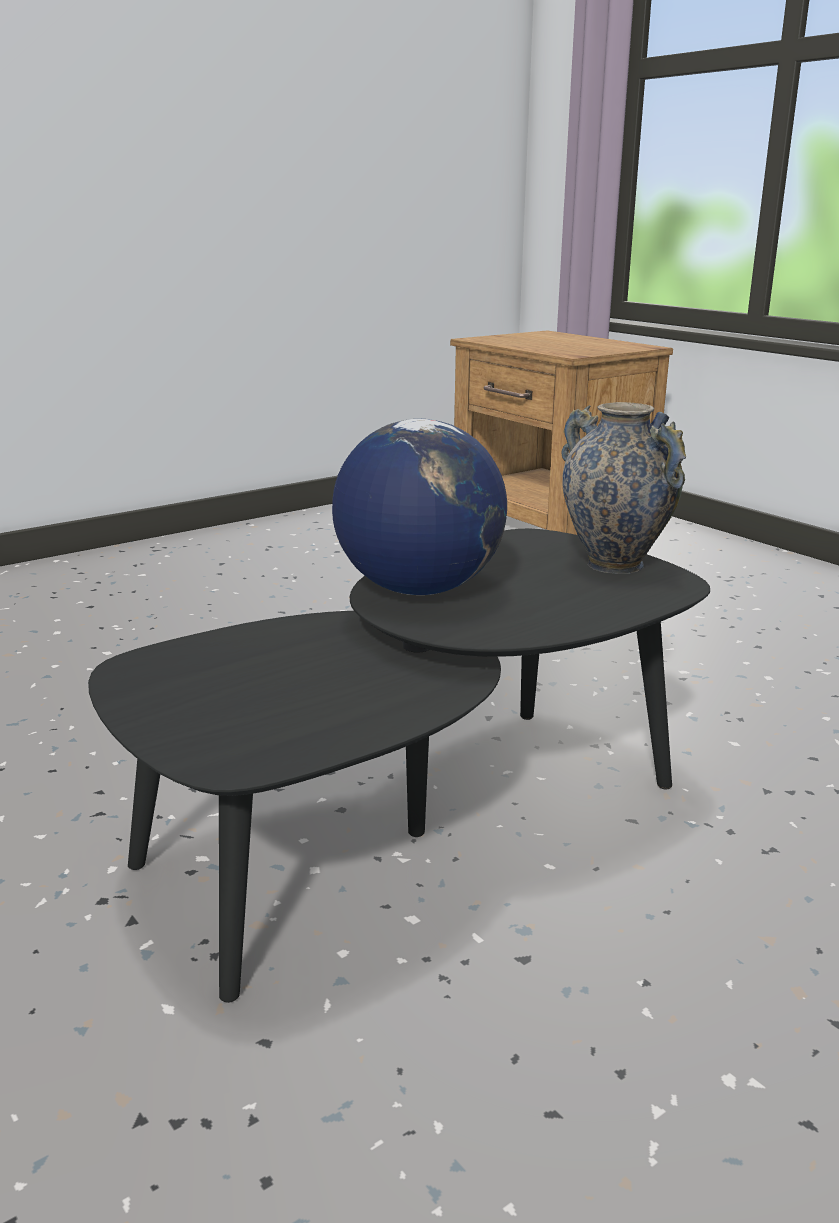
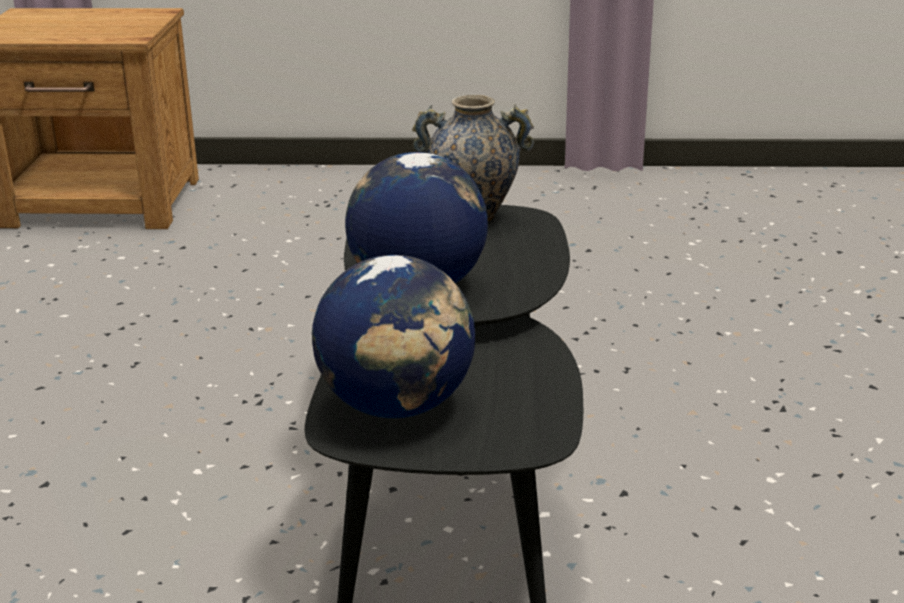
camera: 50 degrees left, 5 degrees up
none -> globe [312,255,475,418]

